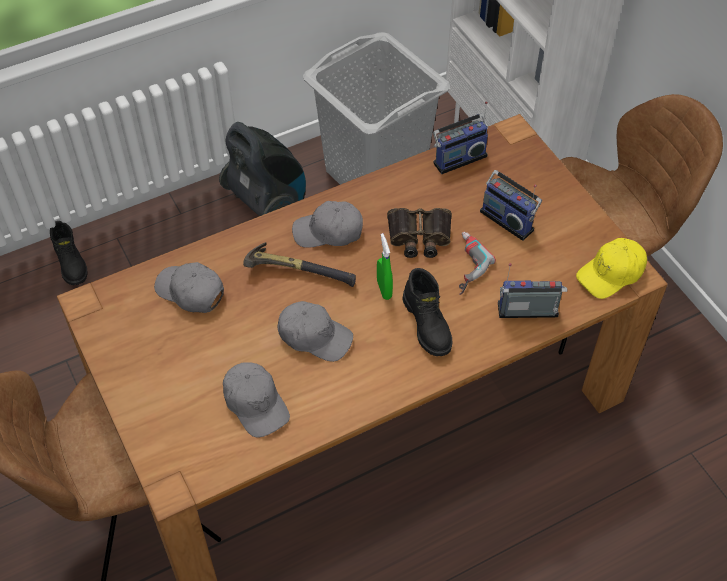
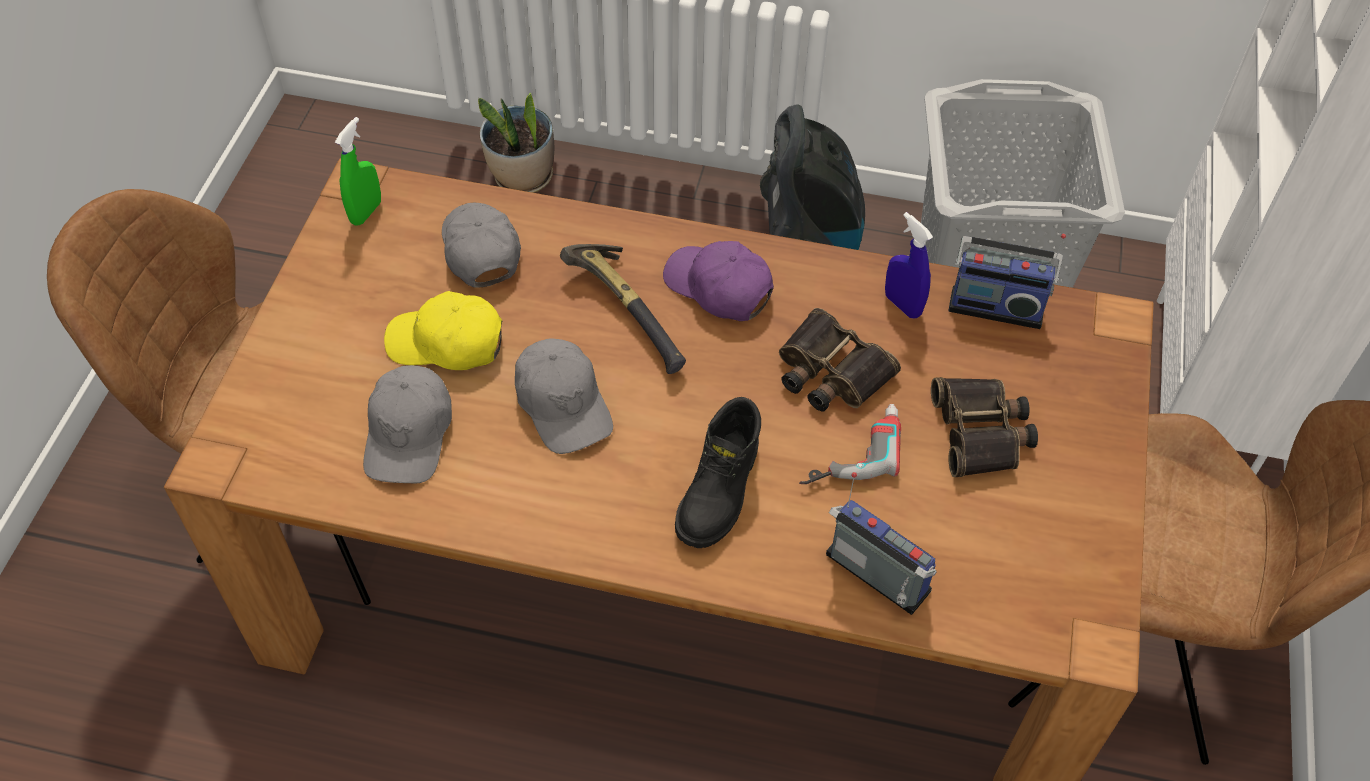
camera: 40 degrees right, 0 degrees up
black boot [50,221,87,285] -> potted plant [478,93,554,193]
grey cap [292,201,363,248] -> purple cap [663,241,774,321]
green spray bottle [377,233,393,300] -> green spray bottle moved to [335,117,381,226]
radio [480,170,542,241] -> binoculars [931,377,1038,477]
yellow cap [576,238,647,299] -> yellow cap moved to [384,291,502,370]
none -> blue spray bottle [885,212,933,319]

